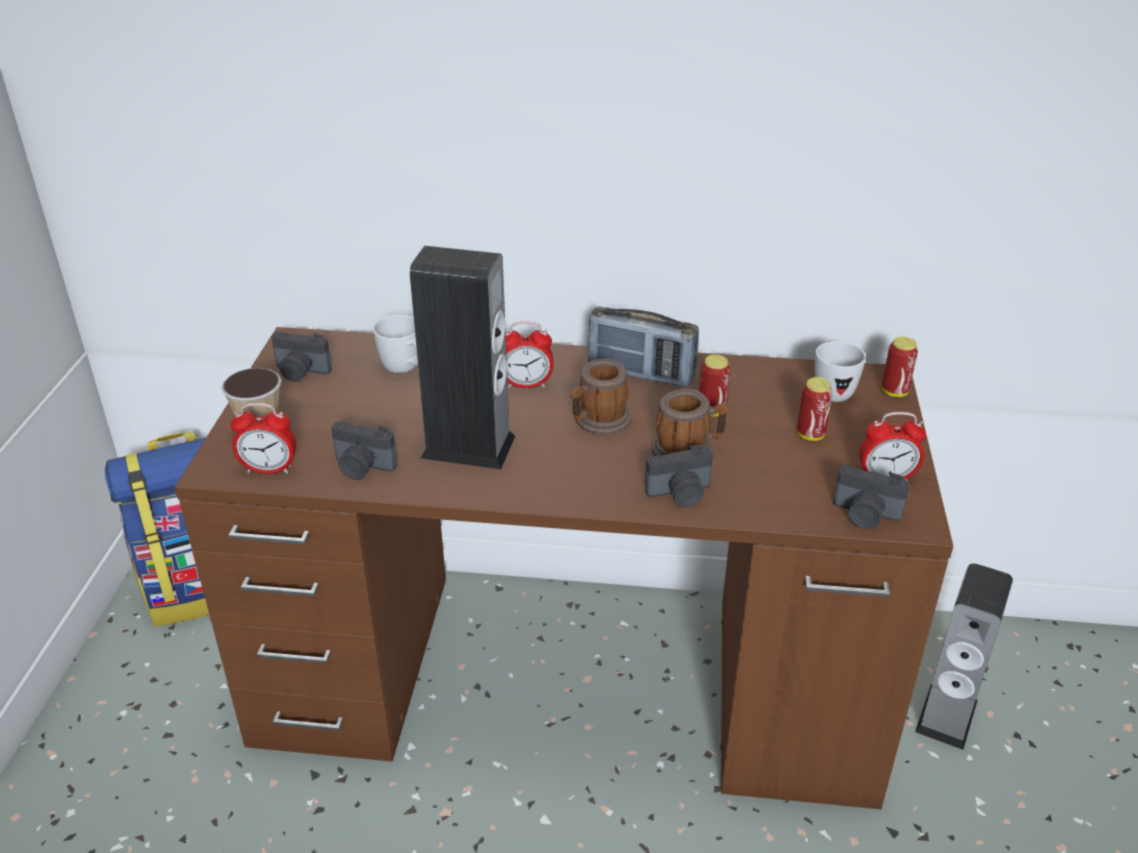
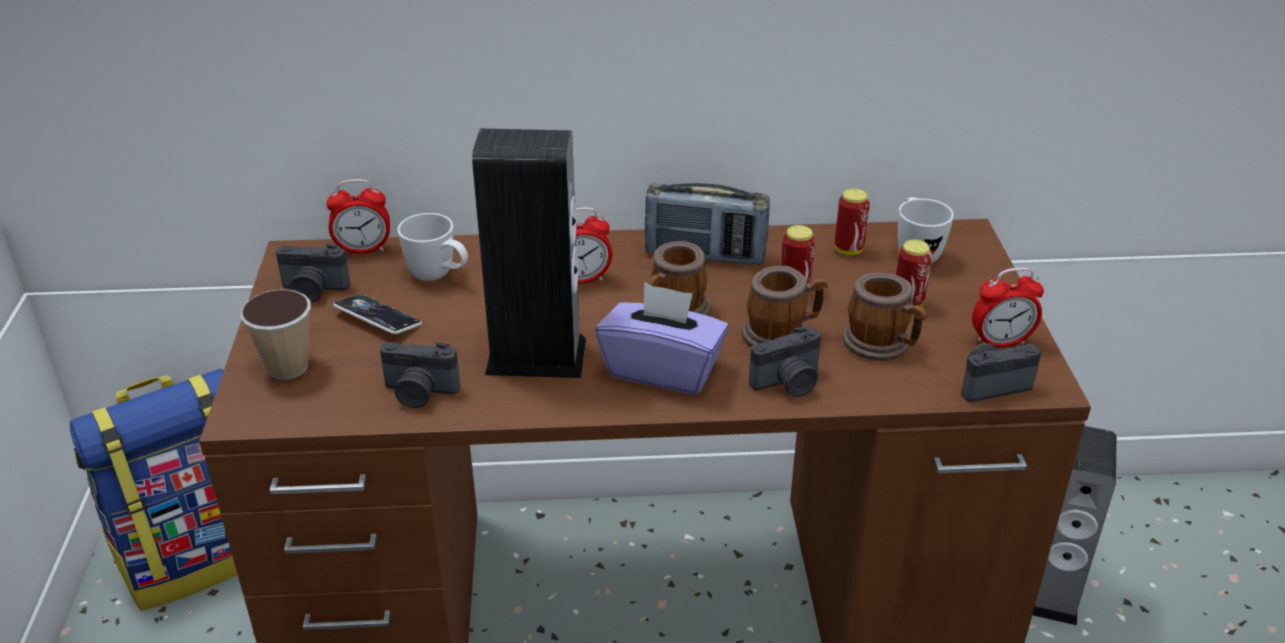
camera: 10 degrees left, 0 degrees up
alarm clock [231,403,296,474] -> alarm clock moved to [326,179,390,254]
camera [833,465,910,529] -> camera turned 150 degrees clockwise [961,343,1041,402]
can [882,337,918,397] -> can moved to [835,188,870,255]
none -> phone [333,294,422,334]
none -> purple tissue box [596,282,729,394]
none -> mug [842,273,927,361]

